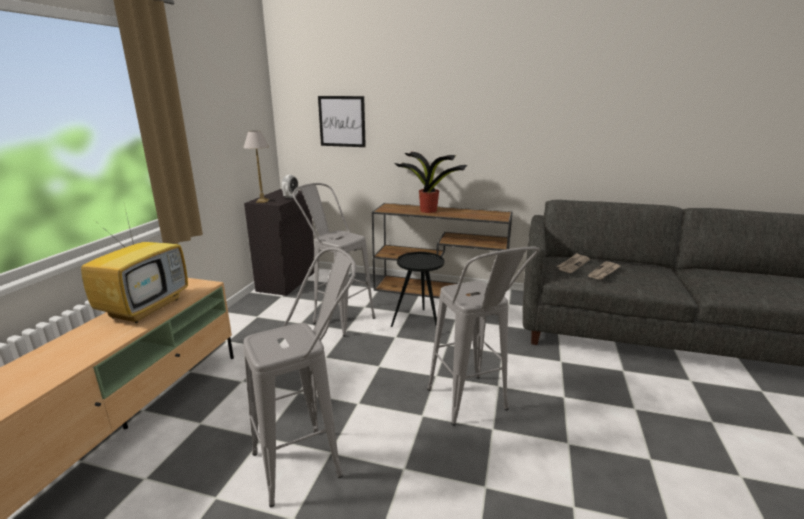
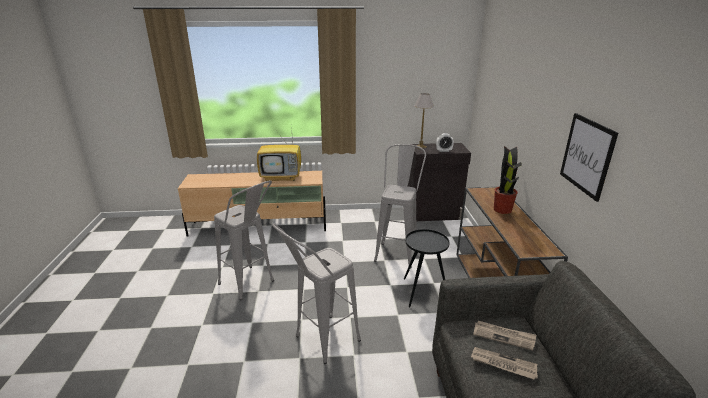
camera: 70 degrees right, 5 degrees up
picture [318,96,366,147] -> picture moved to [560,113,618,202]

